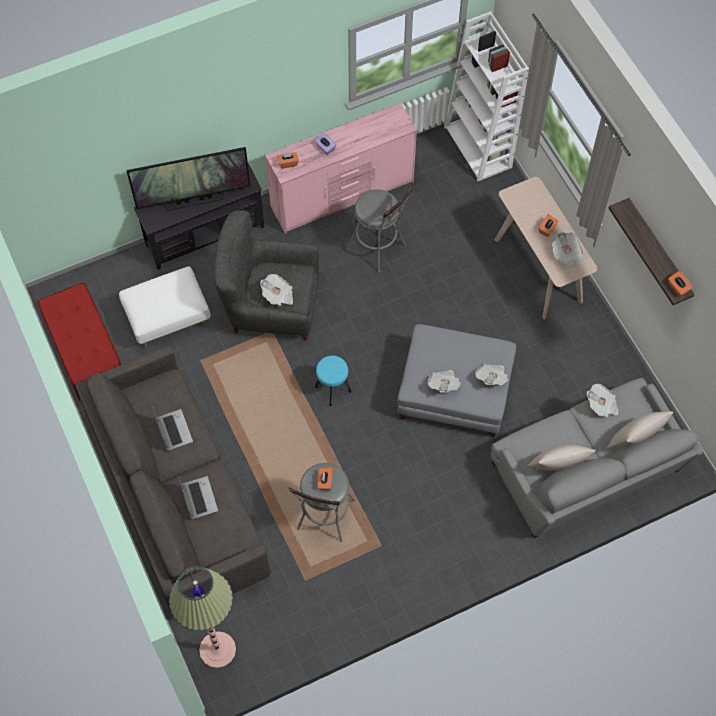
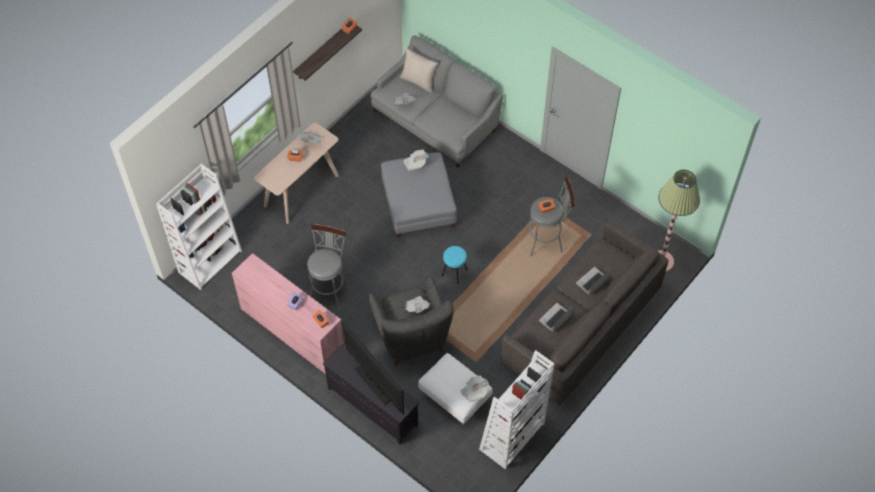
camera: 115 degrees left, 5 degrees down
red bench [38,283,122,400] -> white bookcase [479,350,555,470]
newspaper [427,370,461,393] -> newspaper moved to [460,375,489,403]
beige pillow [527,445,596,471] -> none

